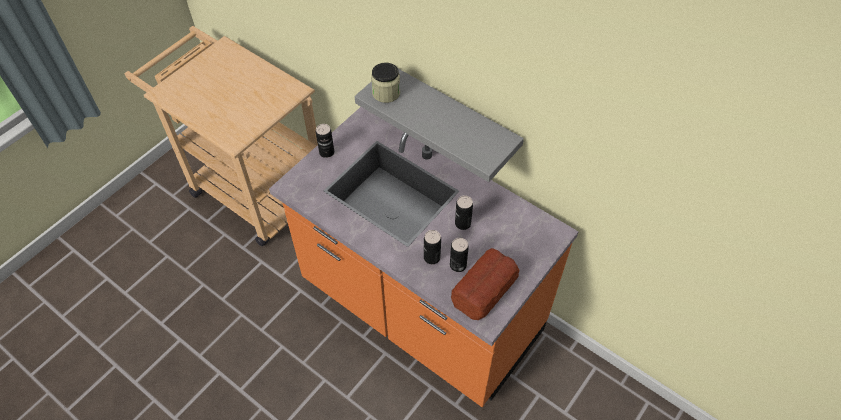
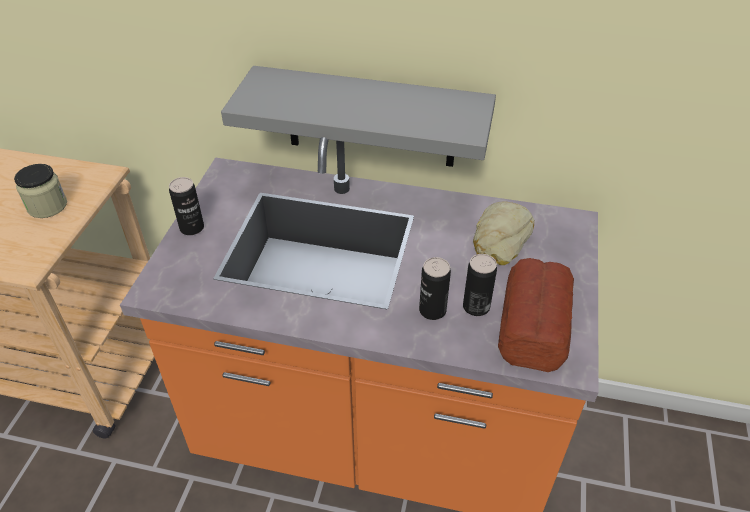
camera: 25 degrees left, 10 degrees down
jar [371,63,400,103] -> jar moved to [14,164,67,218]
can [455,195,473,230] -> none
none -> bread [473,201,534,265]

